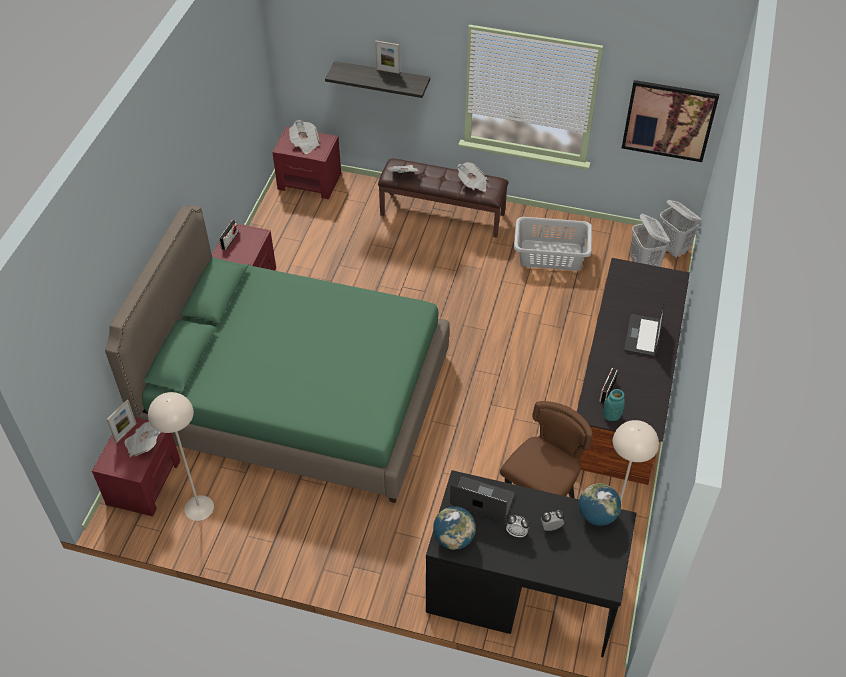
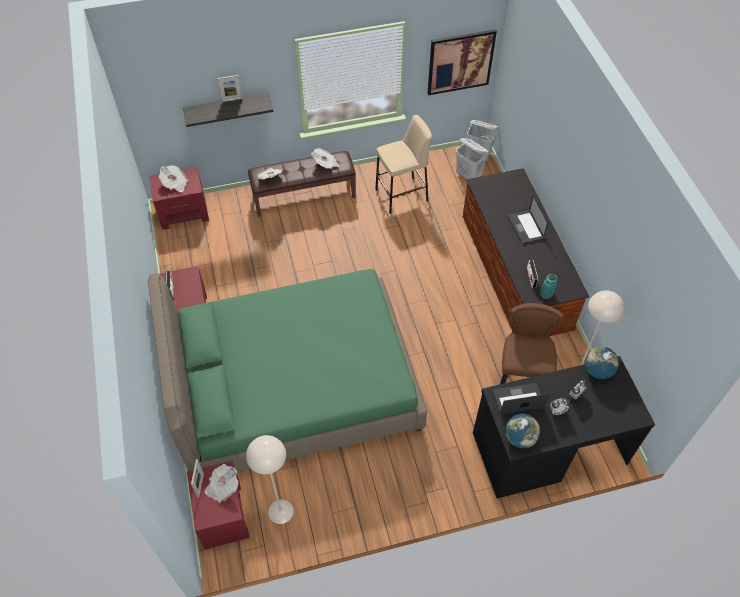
camera: 30 degrees left, 5 degrees up
grey laundry basket [514,217,592,271] -> beige stool [375,115,432,214]

